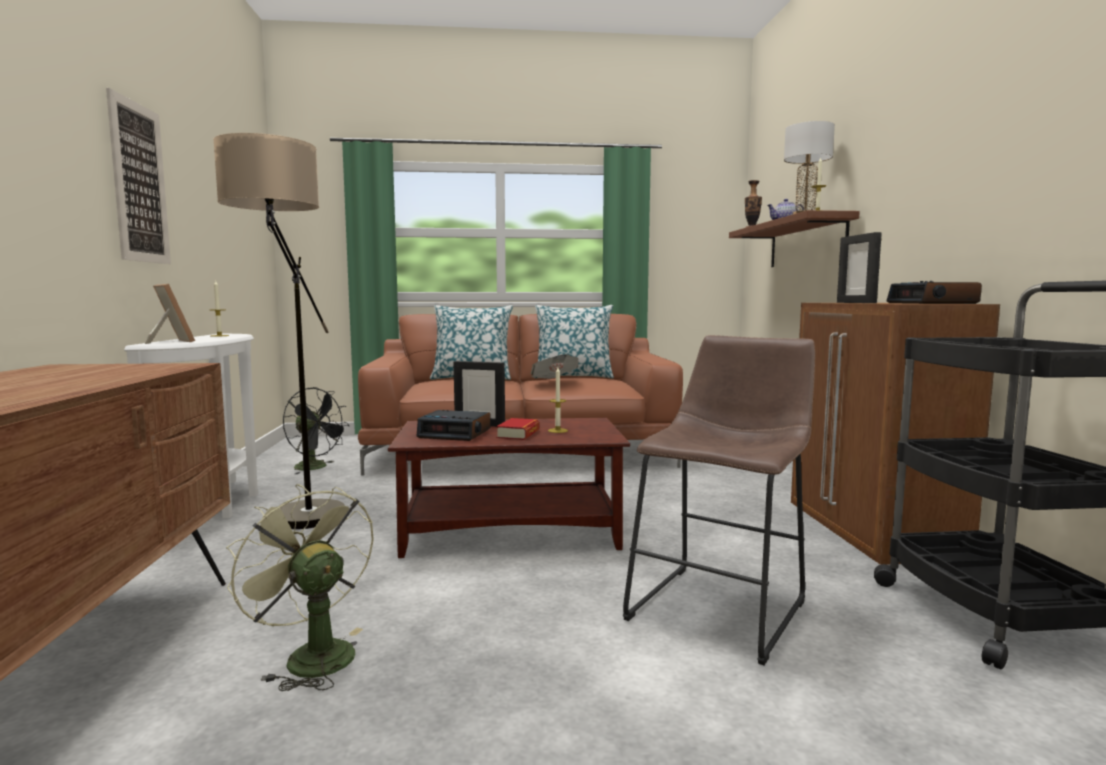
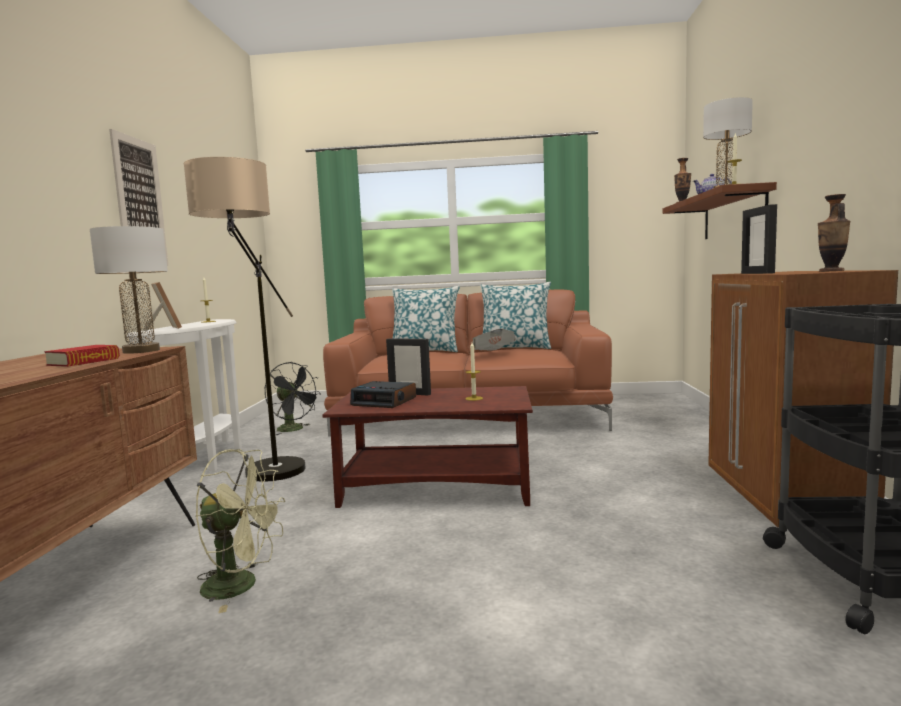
camera: 10 degrees right, 0 degrees up
green fan [226,484,374,691] -> green fan turned 135 degrees clockwise [195,449,285,613]
book [496,418,540,440] -> book moved to [44,345,120,367]
brown stool [623,335,815,665] -> none
alarm clock [887,281,982,304] -> vase [818,194,850,272]
none -> table lamp [90,226,168,354]

